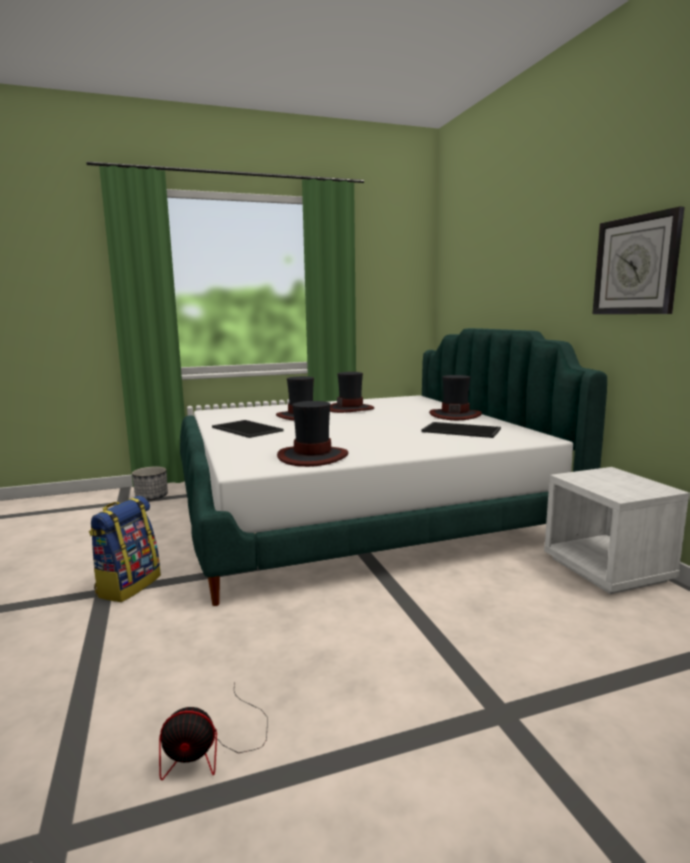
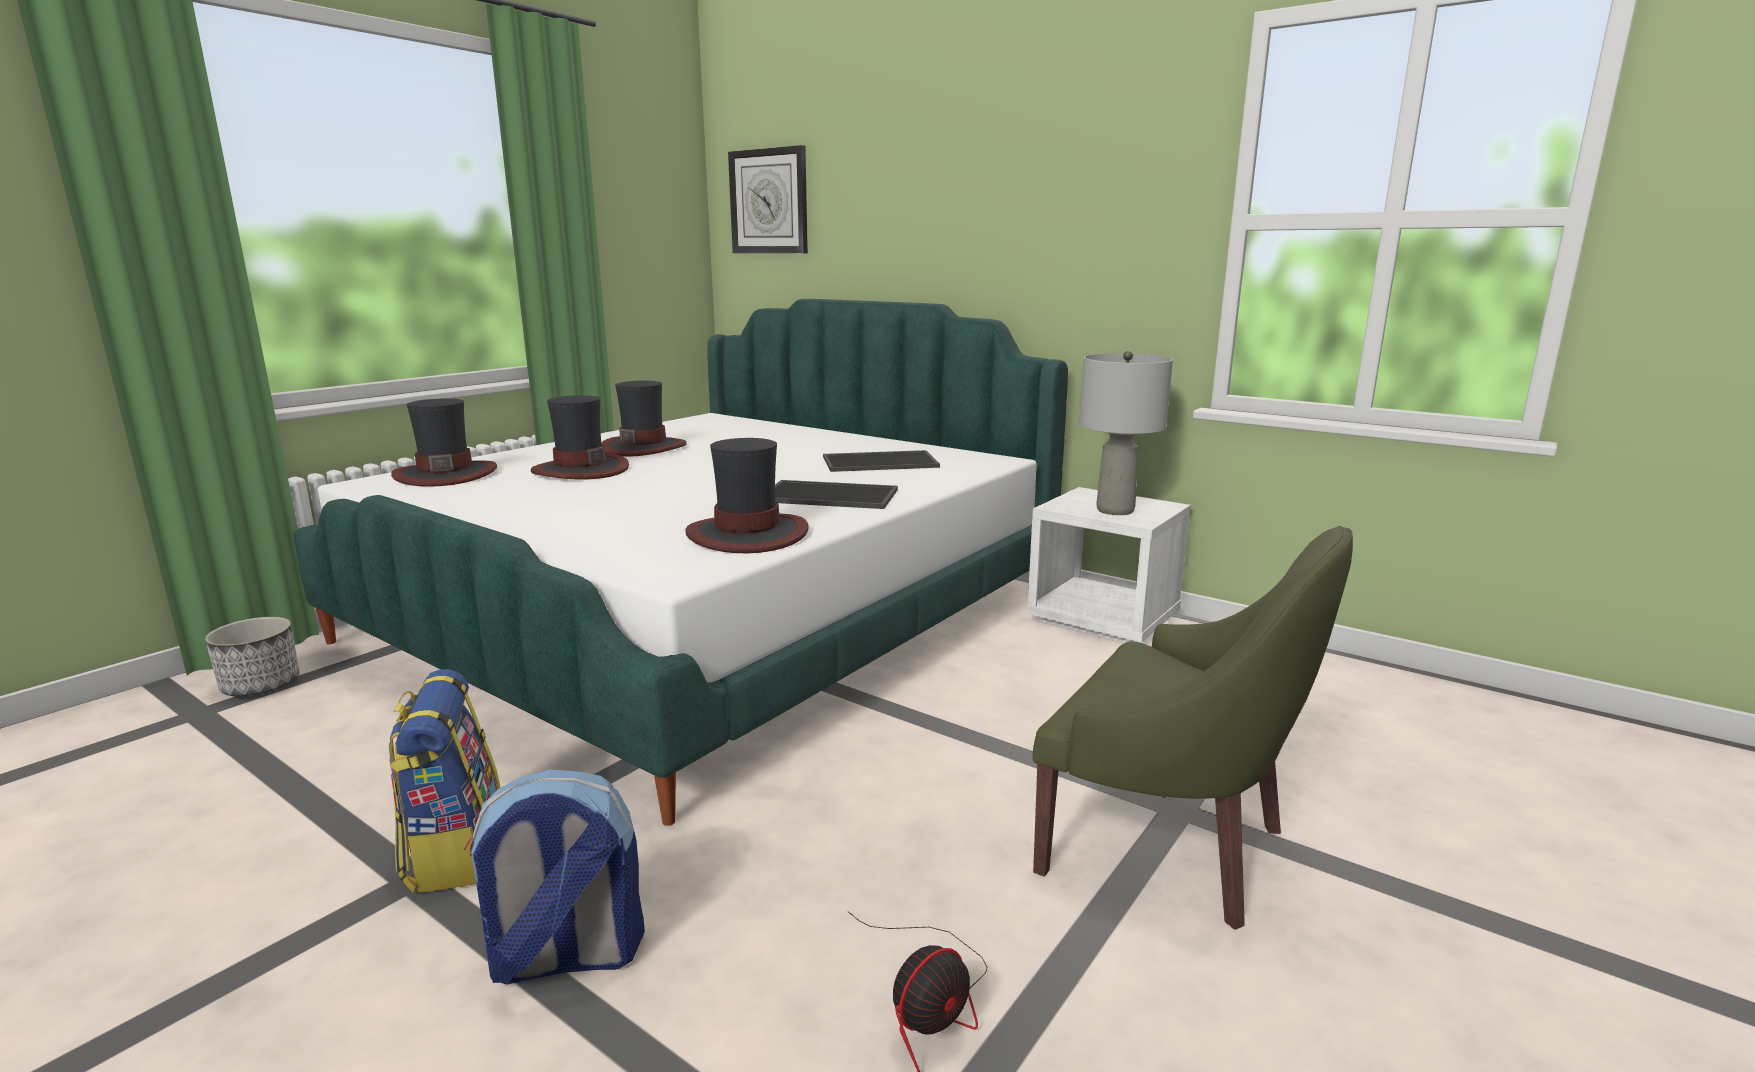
camera: 35 degrees left, 5 degrees up
tray [212,420,284,438] -> tray moved to [775,480,898,509]
hat [429,375,482,420] -> hat moved to [391,398,497,487]
wall clock [592,207,684,314] -> wall clock moved to [728,145,808,253]
none -> backpack [464,769,645,985]
none -> green armchair [1033,526,1353,930]
none -> grey table lamp [1079,351,1173,515]

